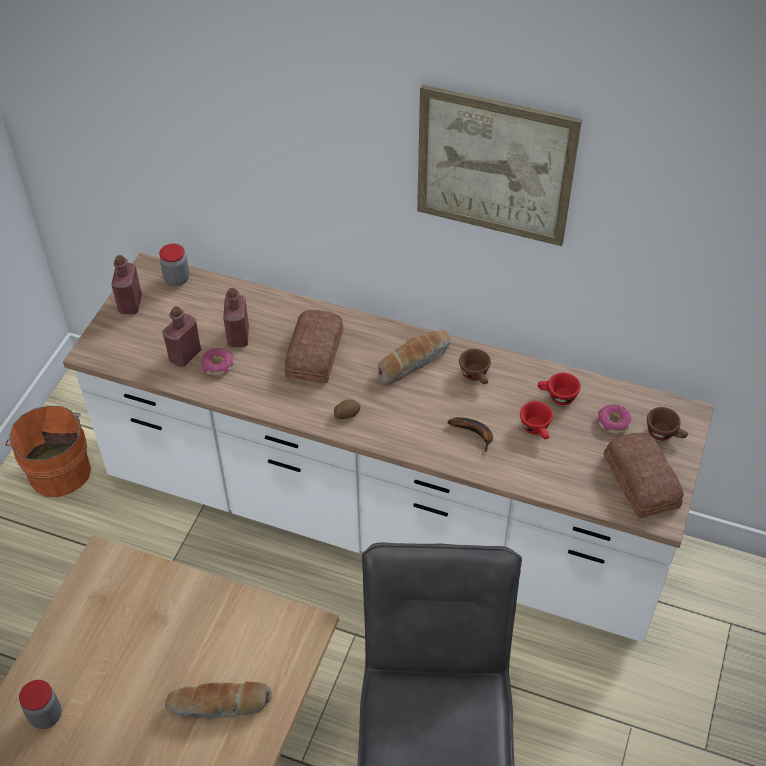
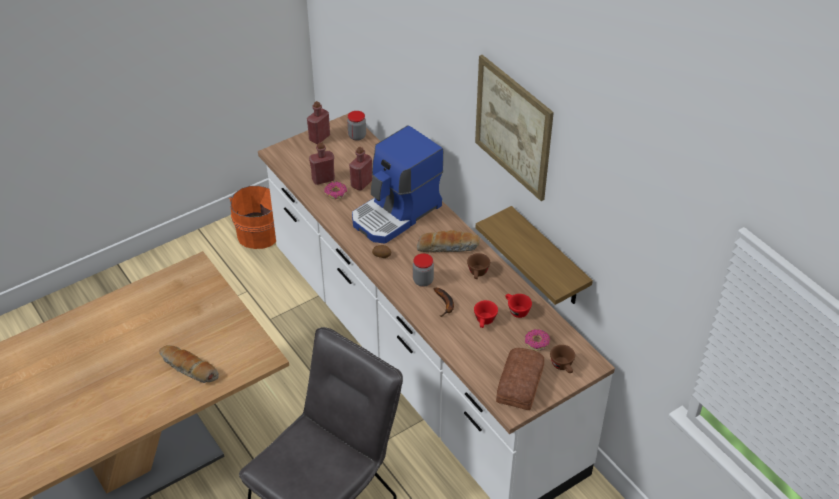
camera: 35 degrees right, 5 degrees down
jar [19,680,62,729] -> jar moved to [413,253,434,287]
bread [285,310,343,383] -> coffee machine [352,125,443,244]
none -> shelf [476,206,593,305]

